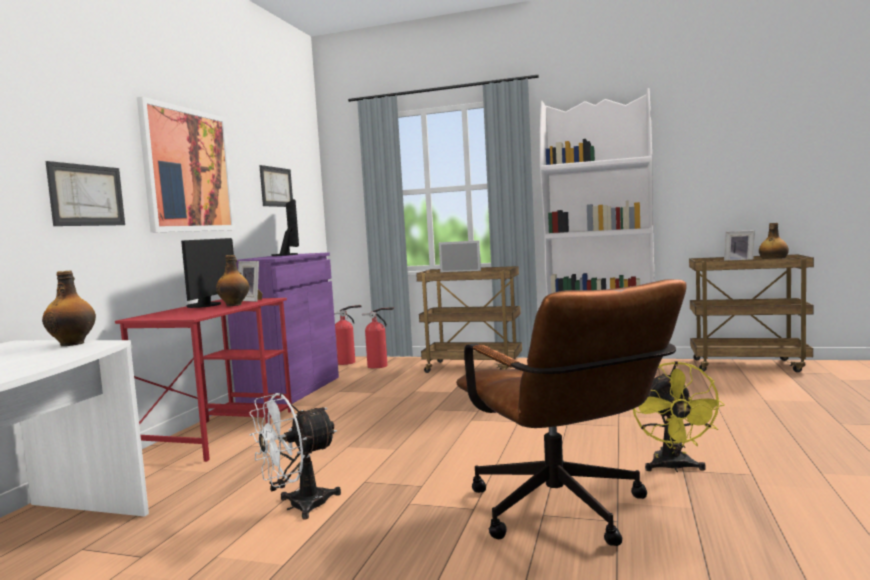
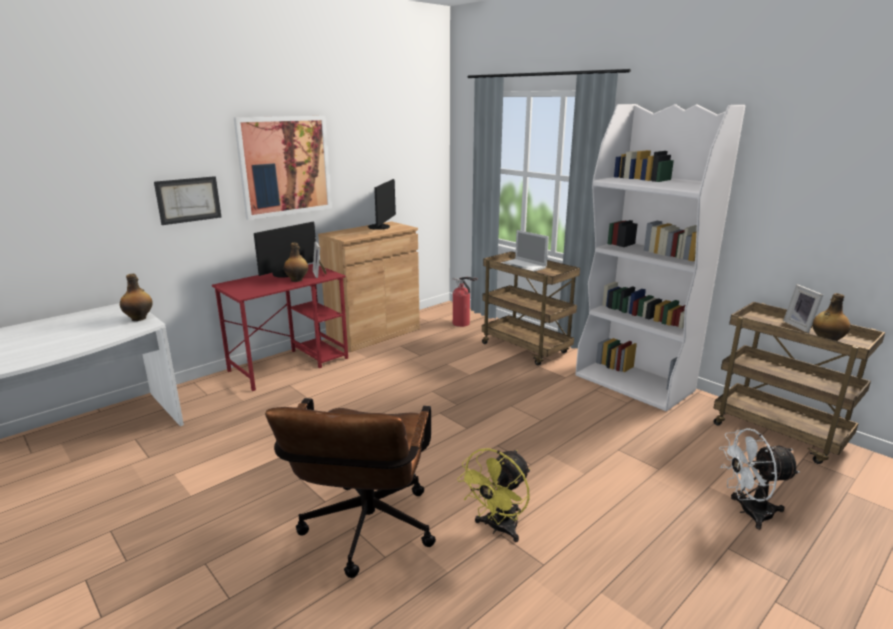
camera: 30 degrees right, 15 degrees up
purple cabinet [228,252,339,404] -> brown cabinet [318,221,420,352]
white fan [250,393,341,520] -> white fan moved to [719,428,800,530]
picture [259,165,293,207] -> none
fire extinguisher [334,305,362,365] -> none

